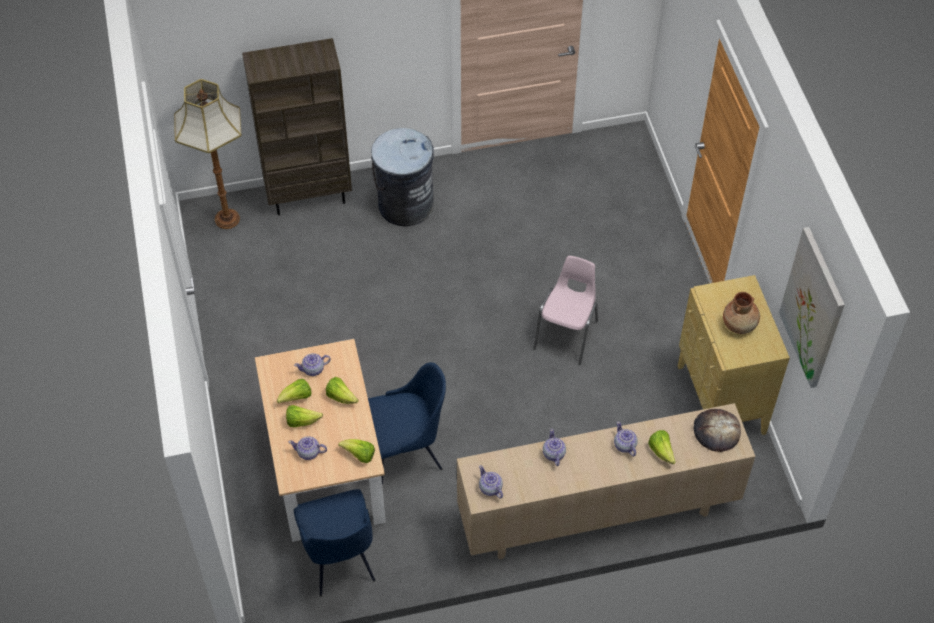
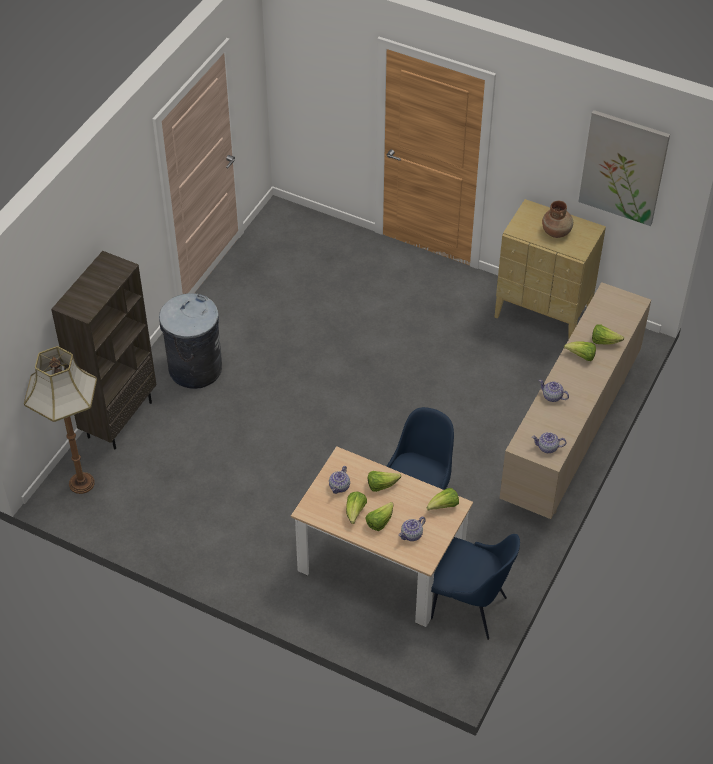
camera: 50 degrees left, 5 degrees down
pink chair [533,256,598,365] -> none
teapot [614,422,638,456] -> lettuce [564,341,596,361]
bread [694,409,741,452] -> none

